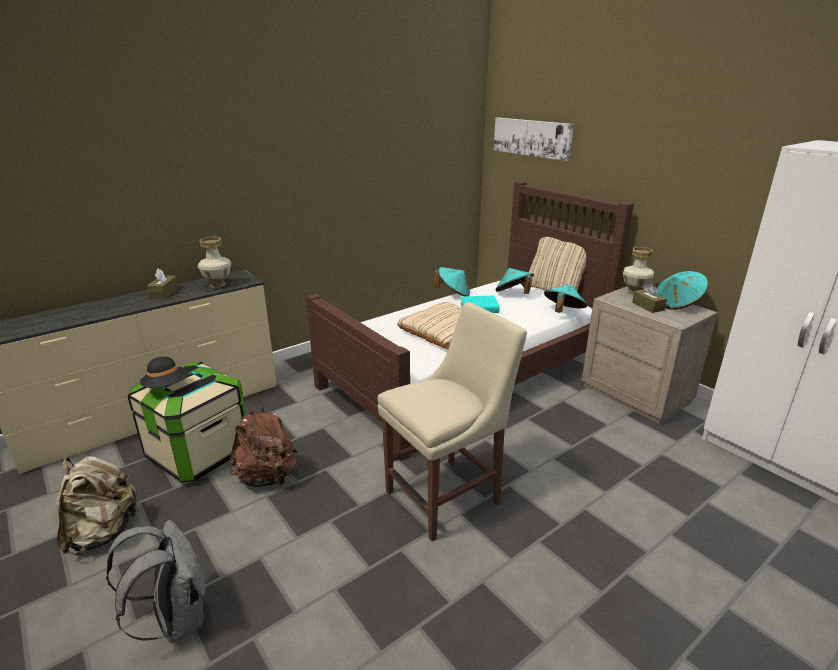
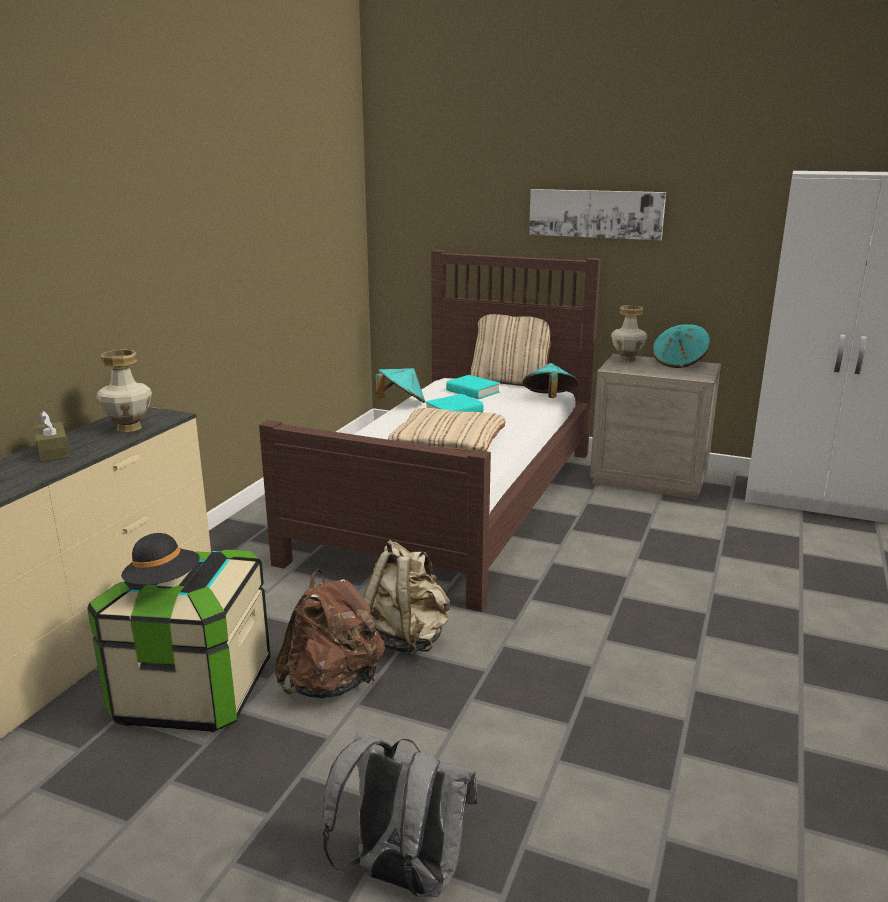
camera: 30 degrees left, 5 degrees down
beige backpack [56,456,140,556] -> beige backpack moved to [363,540,450,654]
beige chair [377,302,527,541] -> none
picture [494,118,574,161] -> picture moved to [529,189,666,240]
turquoise hat [495,268,534,294] -> turquoise book [446,375,500,399]
brown tissue box [632,283,667,313] -> none

